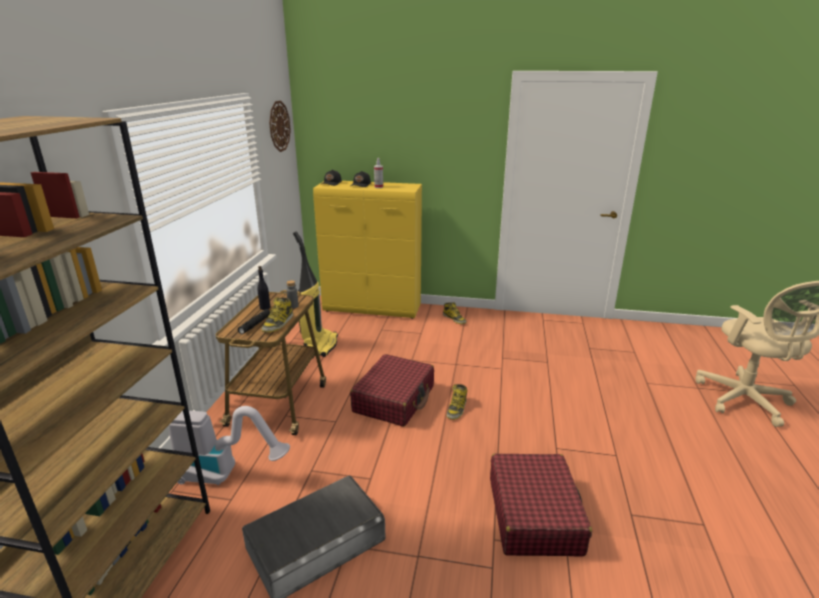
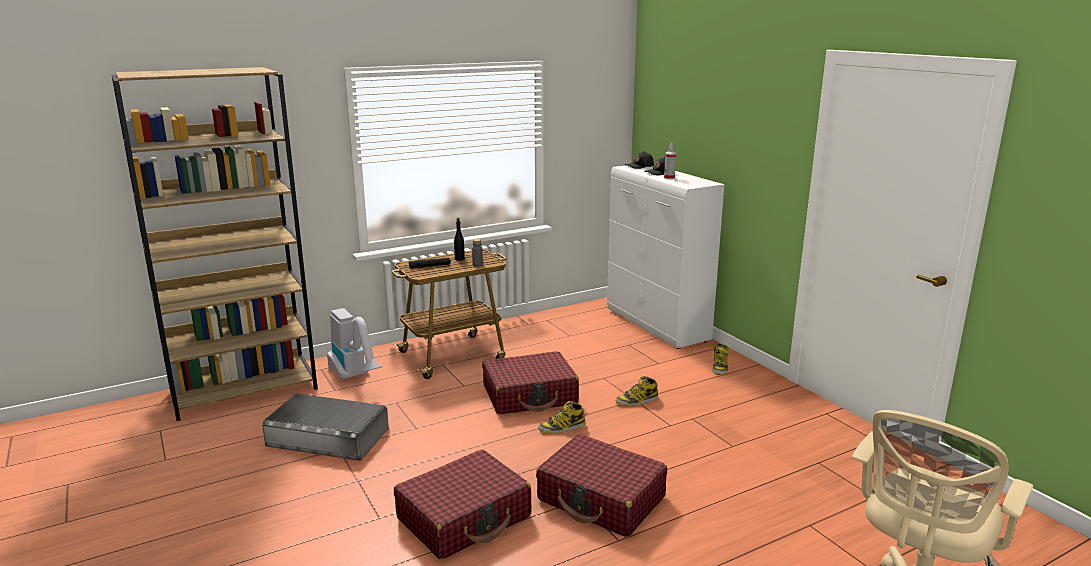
camera: 50 degrees right, 5 degrees down
boot [261,297,293,332] -> boot moved to [616,376,658,406]
wall clock [269,101,291,152] -> none
vacuum cleaner [293,231,338,357] -> none
yellow cabinet [313,181,422,319] -> white cabinet [607,165,725,349]
none -> red suitcase [536,434,667,537]

